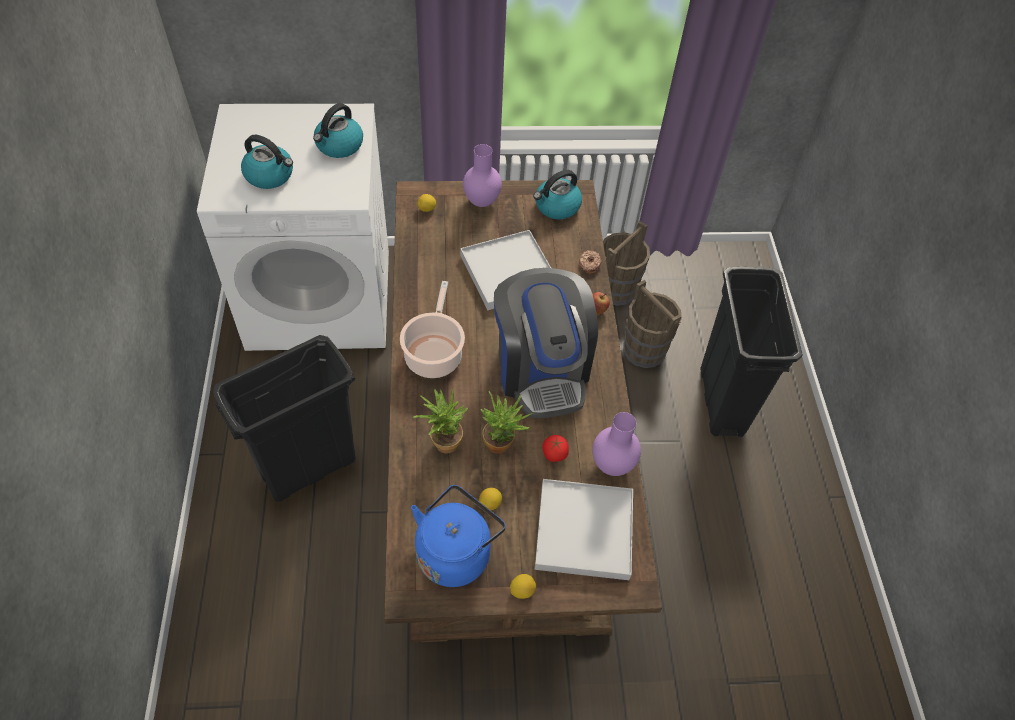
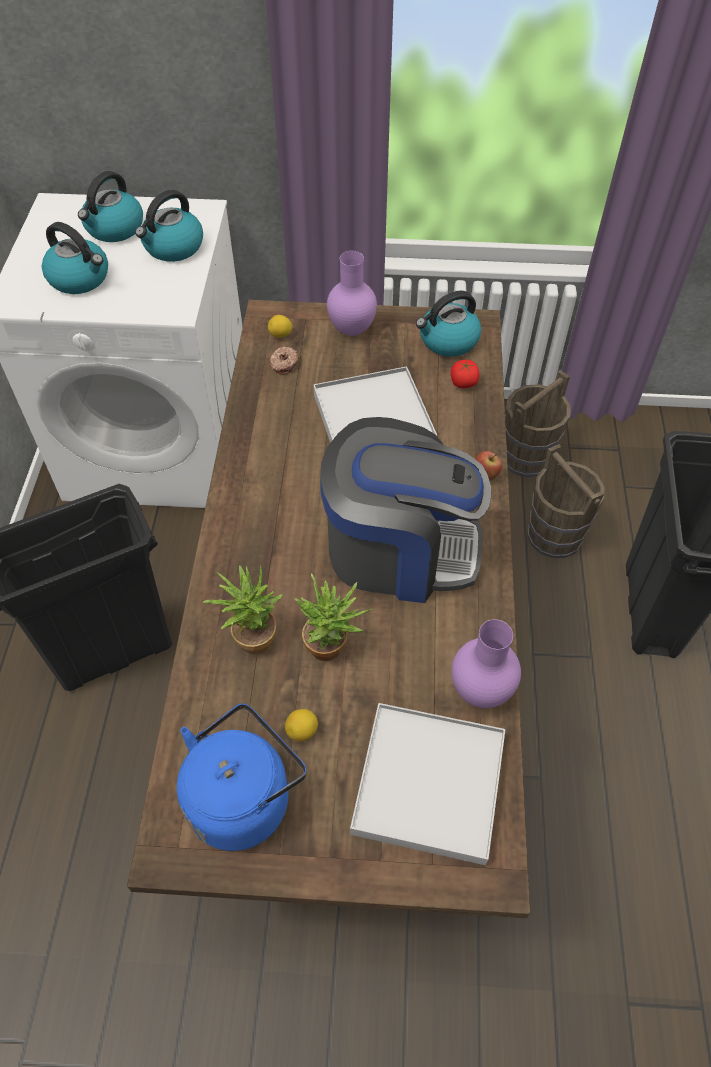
camera: 10 degrees right, 0 degrees up
cooking pot [400,281,465,378] -> none
coffee machine [494,268,598,418] -> coffee machine turned 75 degrees counterclockwise [320,417,491,603]
lemon [510,574,536,599] -> none
tomato [543,435,569,462] -> tomato moved to [451,360,479,388]
donut [579,250,602,274] -> donut moved to [269,346,299,375]
none -> kettle [78,171,143,242]

